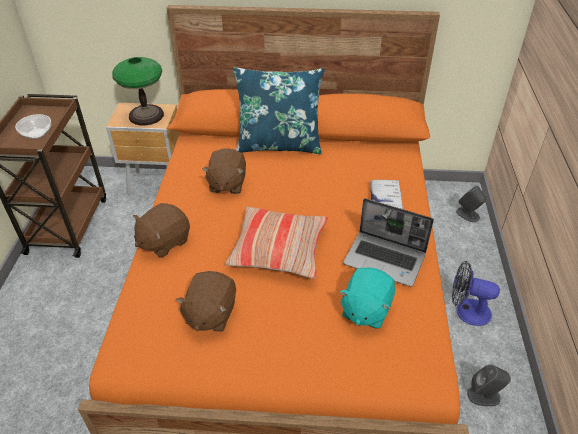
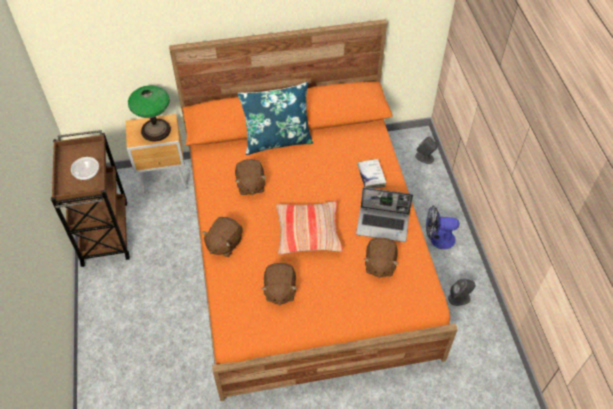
camera: 15 degrees left, 10 degrees up
turquoise plush toy [339,267,395,328] -> brown plush toy [364,237,399,278]

